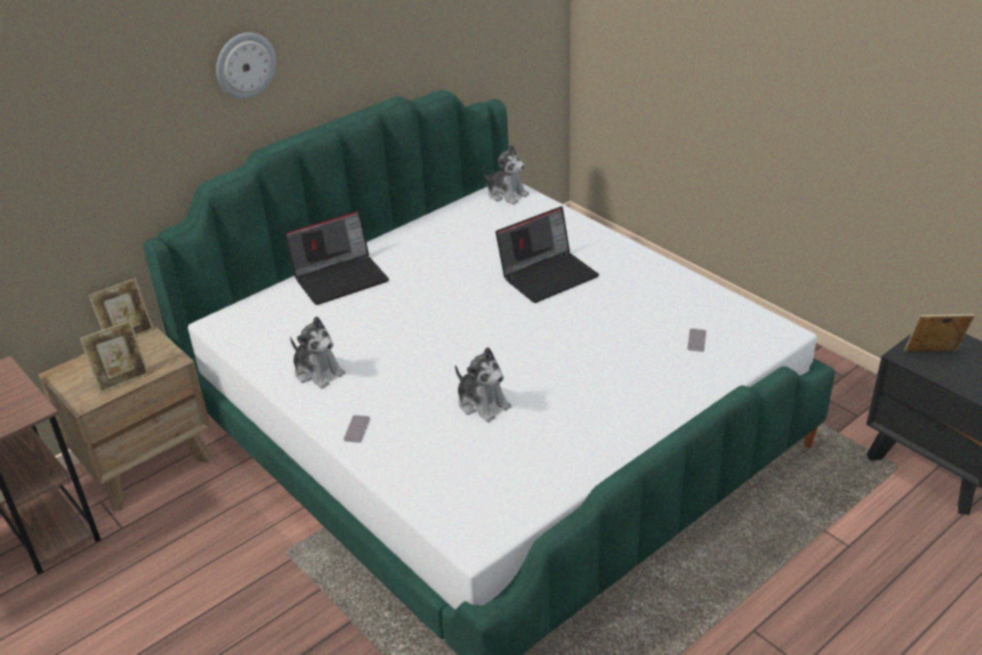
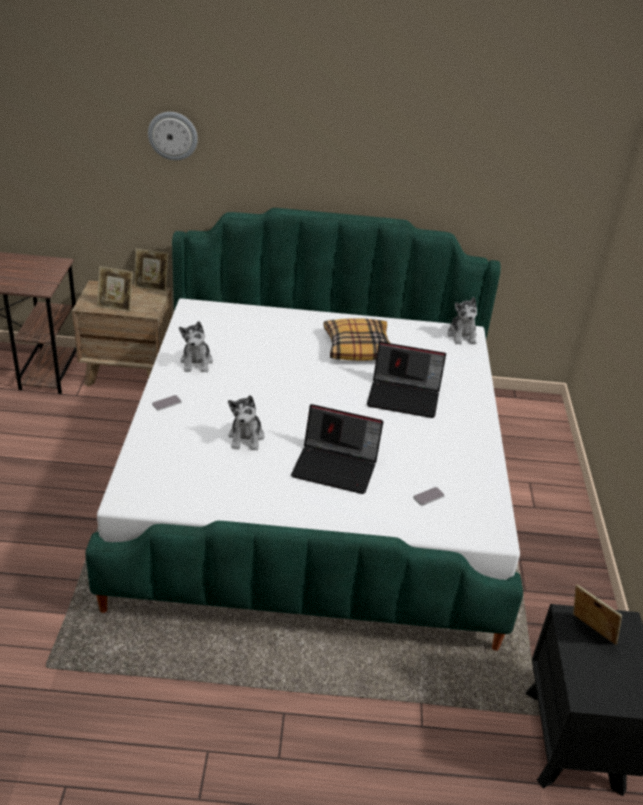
camera: 40 degrees right, 0 degrees up
wall clock [216,33,276,99] -> wall clock moved to [148,112,198,160]
laptop [284,210,389,305] -> laptop moved to [291,404,383,494]
none -> pillow [323,318,390,361]

